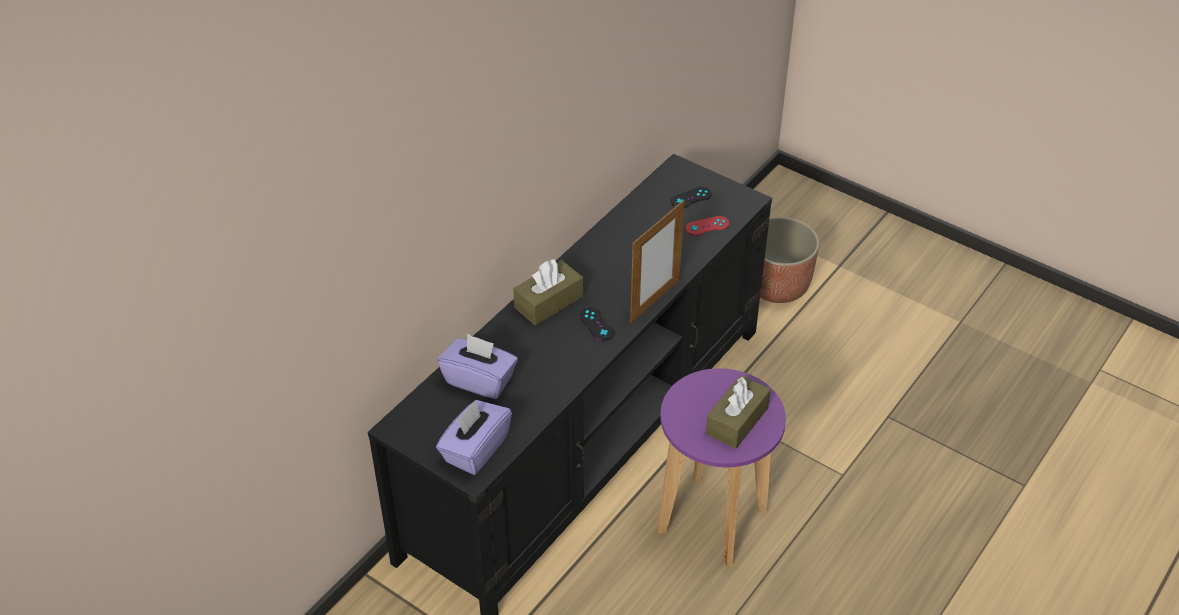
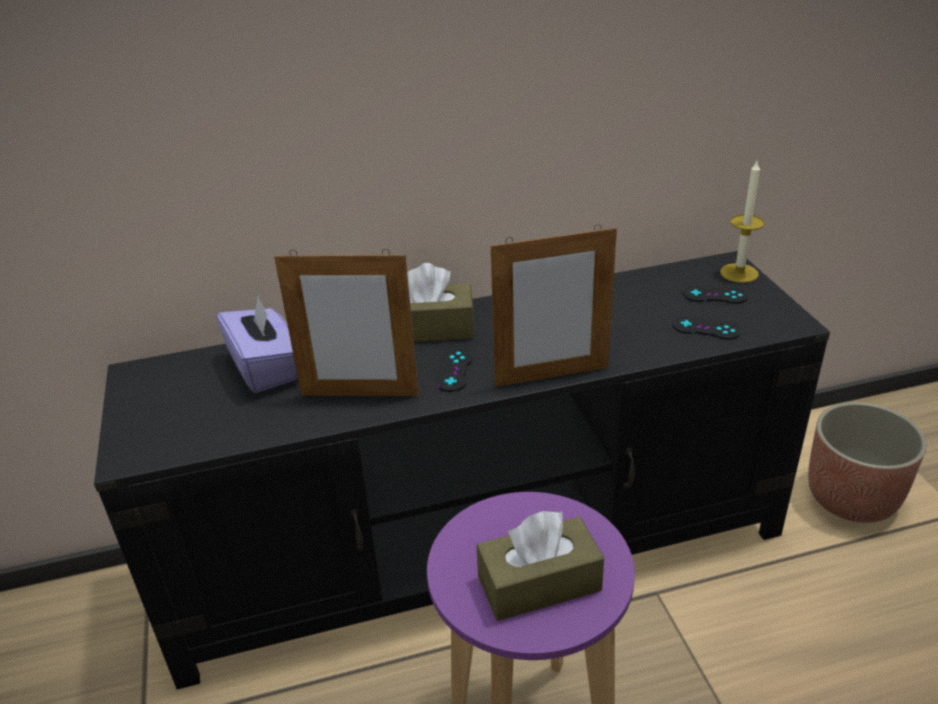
camera: 40 degrees right, 10 degrees down
purple tissue box [436,400,512,475] -> none
red game controller [686,216,729,236] -> black game controller [672,316,741,340]
none -> picture frame [274,249,419,396]
none -> candle [720,161,765,283]

